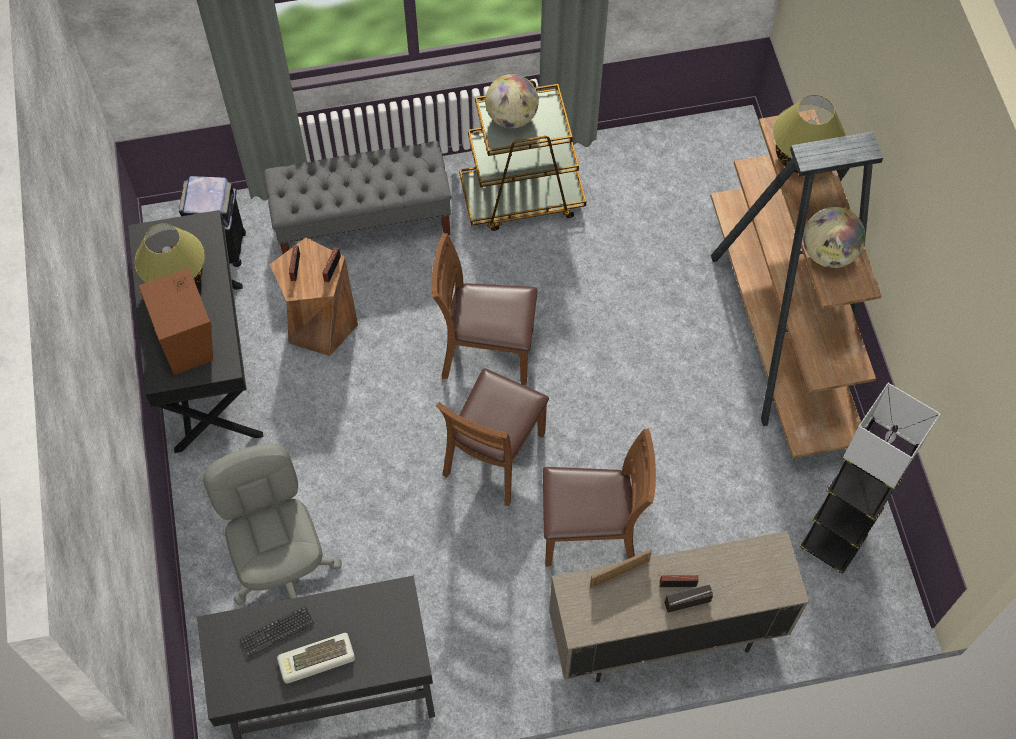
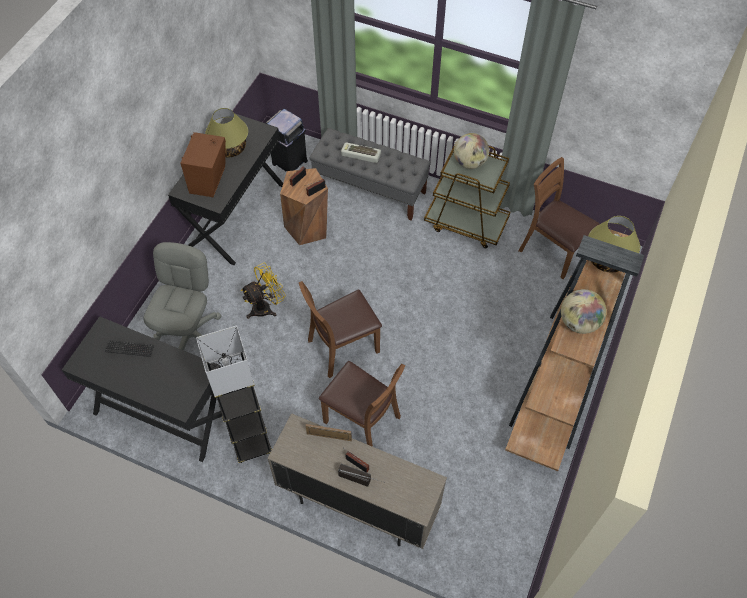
camera: 35 degrees right, 5 degrees down
keyboard [277,633,355,683] -> keyboard moved to [341,142,381,163]
brown chair [432,233,538,385] -> brown chair moved to [519,157,600,279]
grey floor lamp [799,383,940,574] -> grey floor lamp moved to [196,325,272,463]
none -> yellow fan [241,263,286,319]

